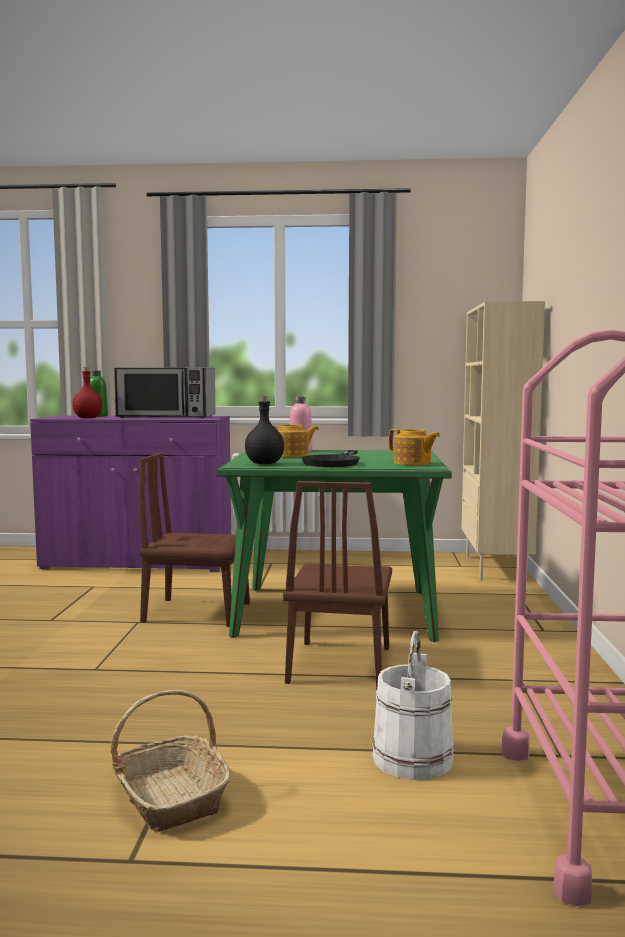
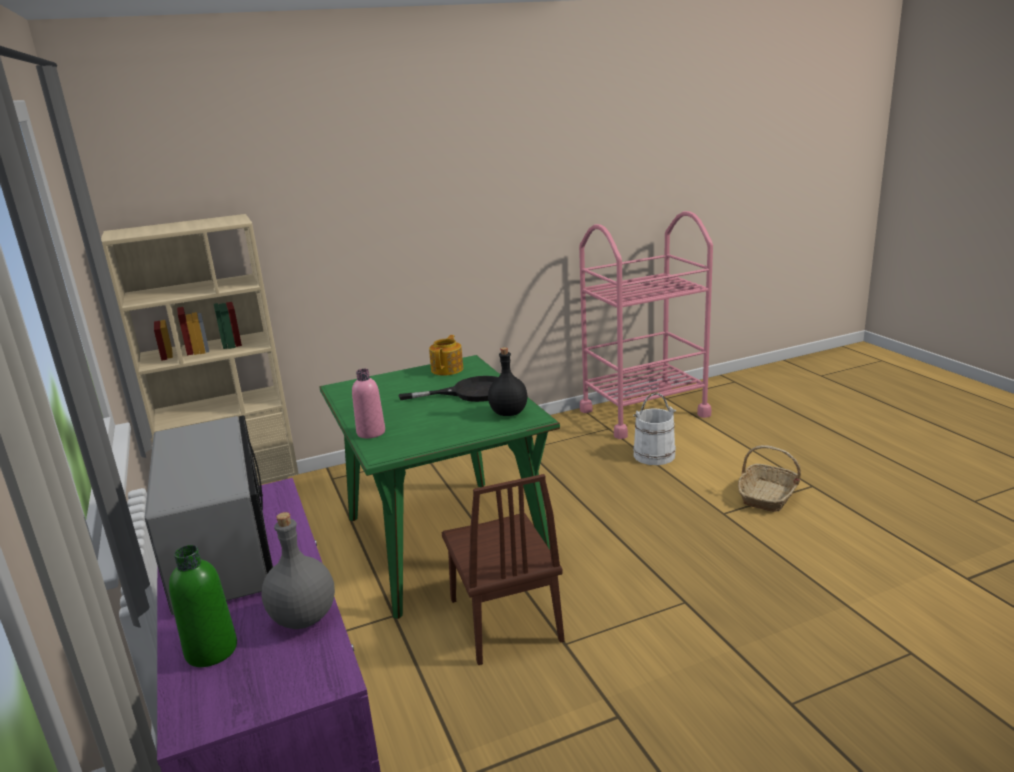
camera: 115 degrees left, 15 degrees up
red bottle [72,367,103,418] -> grey bottle [261,512,335,629]
teapot [272,425,319,457] -> none
brown chair [283,481,392,690] -> none

